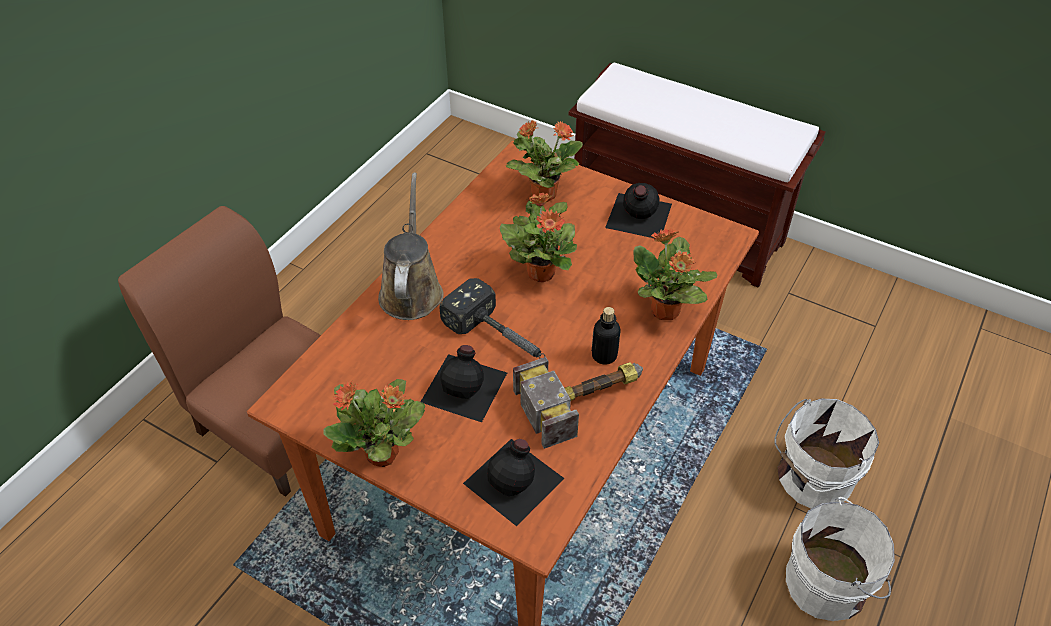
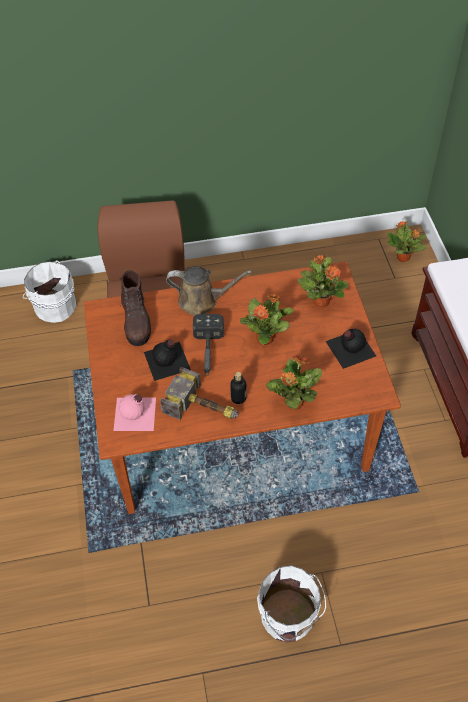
camera: 50 degrees right, 5 degrees up
potted plant [324,379,425,467] -> potted plant moved to [387,221,427,262]
brown watering can [378,173,444,320] -> brown watering can turned 45 degrees clockwise [166,266,252,316]
black bottle [463,439,564,526] -> pink bottle [113,394,156,431]
white bucket [774,399,879,509] -> white bucket moved to [23,260,76,323]
none -> brown boot [120,270,151,346]

